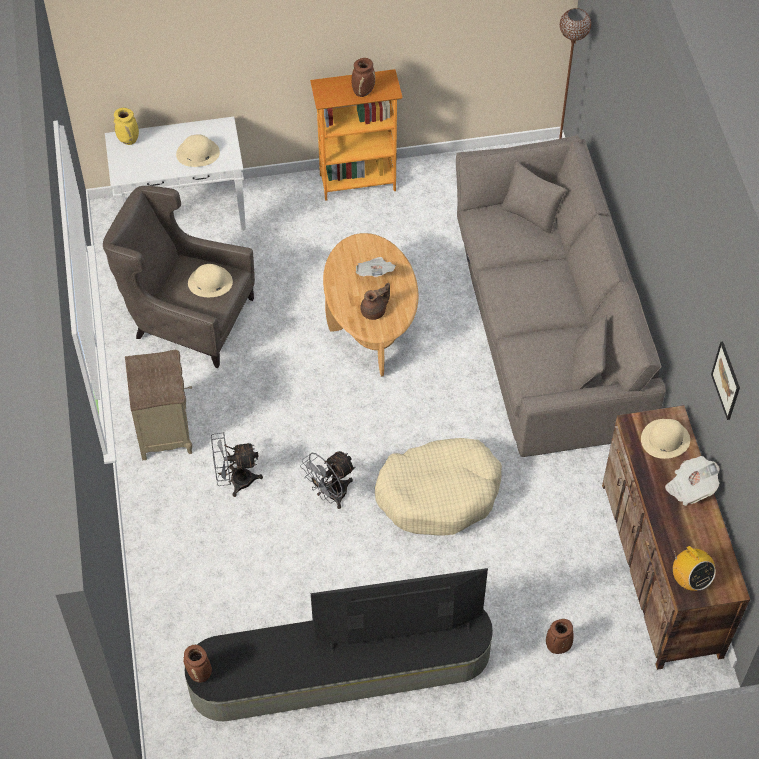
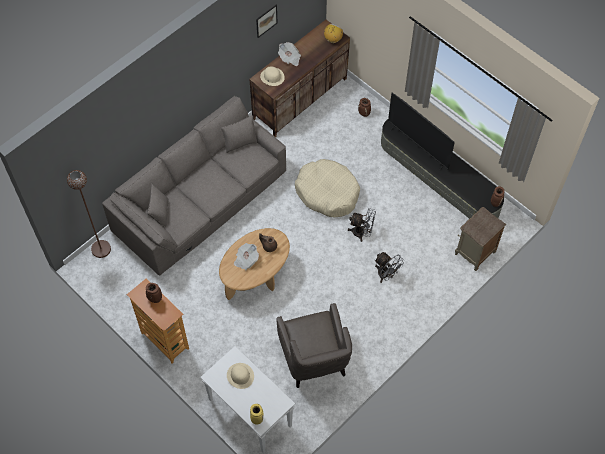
camera: 125 degrees left, 5 degrees up
beige nightstand [125,350,192,461] -> beige nightstand moved to [455,207,506,271]
beige hat [188,264,233,297] -> none

